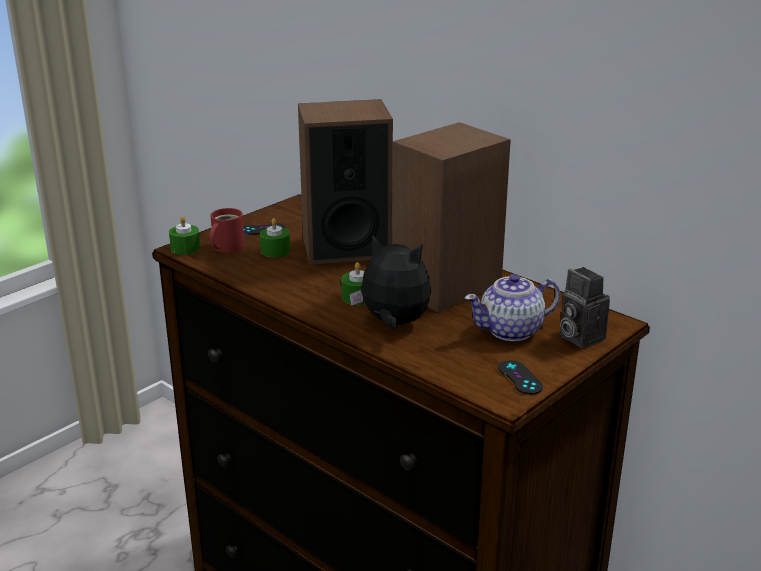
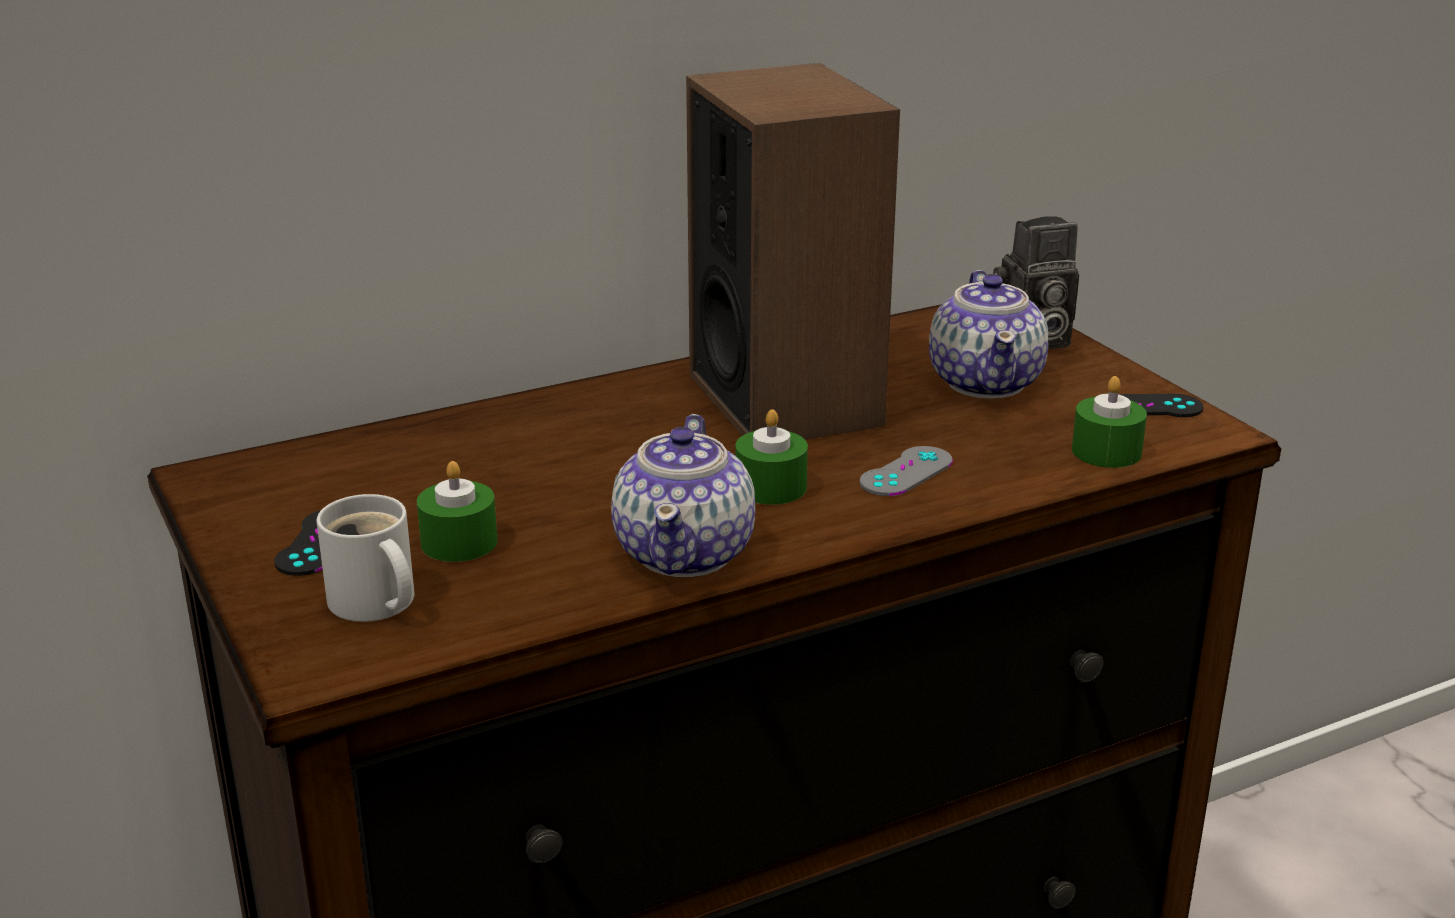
camera: 70 degrees left, 0 degrees up
green candle [169,216,200,255] -> green candle moved to [1072,376,1147,468]
red mug [209,208,245,253] -> white mug [316,494,414,622]
speaker [298,99,393,265] -> none
plush toy [349,235,431,329] -> grey game controller [860,446,953,496]
none -> teapot [611,414,755,577]

